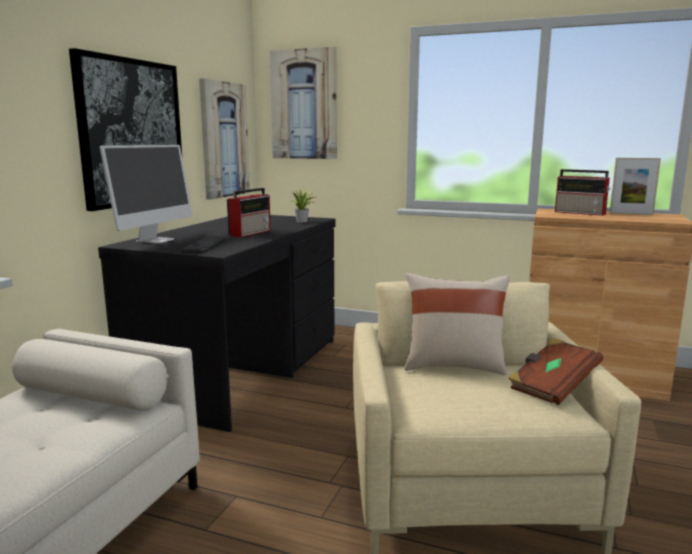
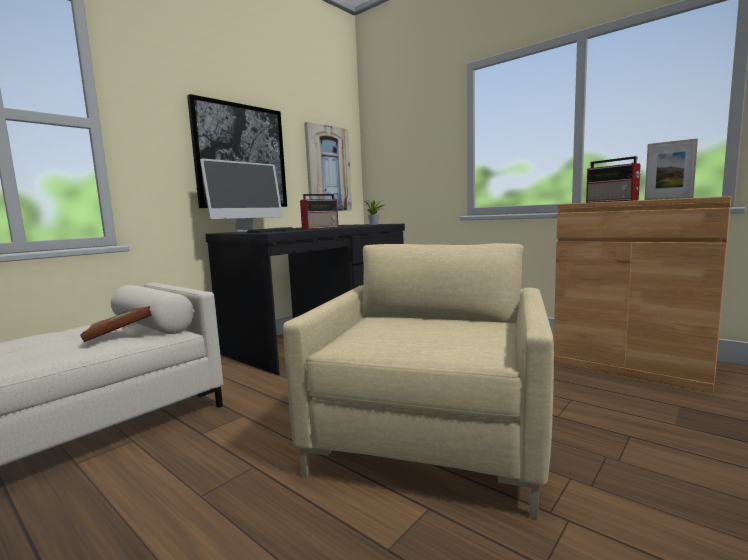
camera: 20 degrees right, 5 degrees down
picture [270,47,337,159] -> none
beige pillow [404,273,509,375] -> none
brown book [508,338,603,405] -> brown book moved to [80,306,152,342]

